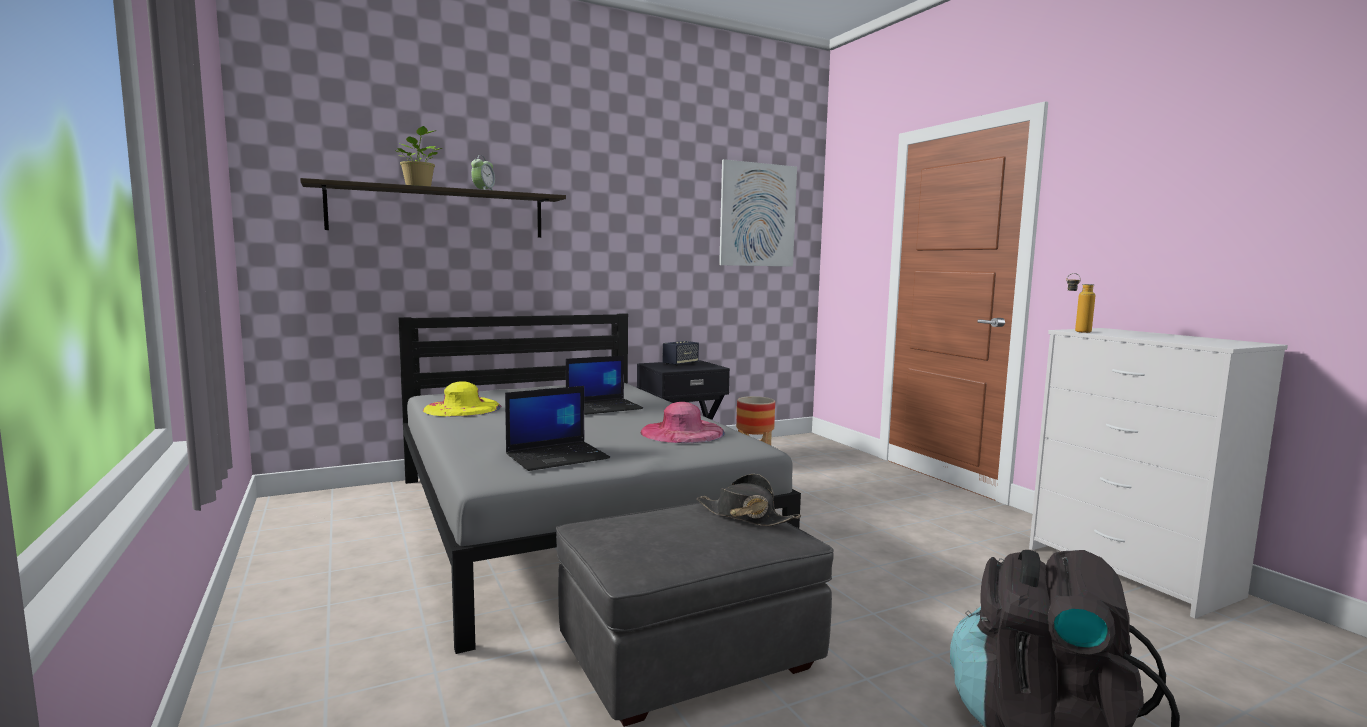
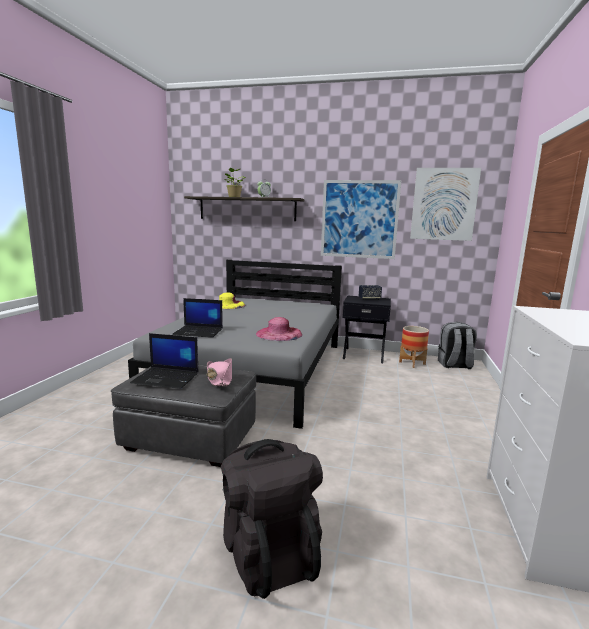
camera: 40 degrees right, 5 degrees up
laptop [566,356,643,415] -> laptop moved to [130,333,199,389]
black hat [696,474,801,526] -> pink hat [206,358,232,386]
bottle [1066,273,1095,333] -> none
none -> picture [321,180,402,259]
none -> grey backpack [438,322,477,369]

